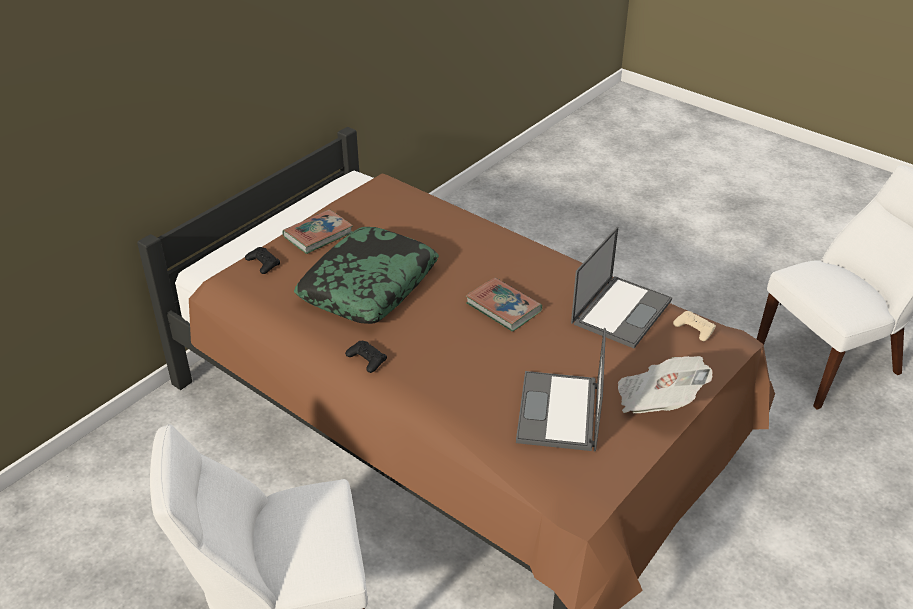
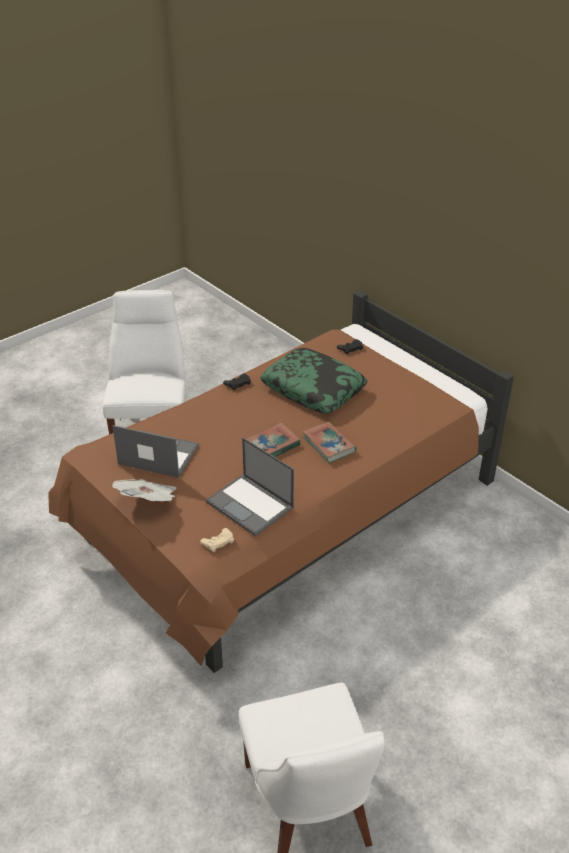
camera: 100 degrees right, 0 degrees up
book [282,209,353,254] -> book moved to [303,422,356,463]

